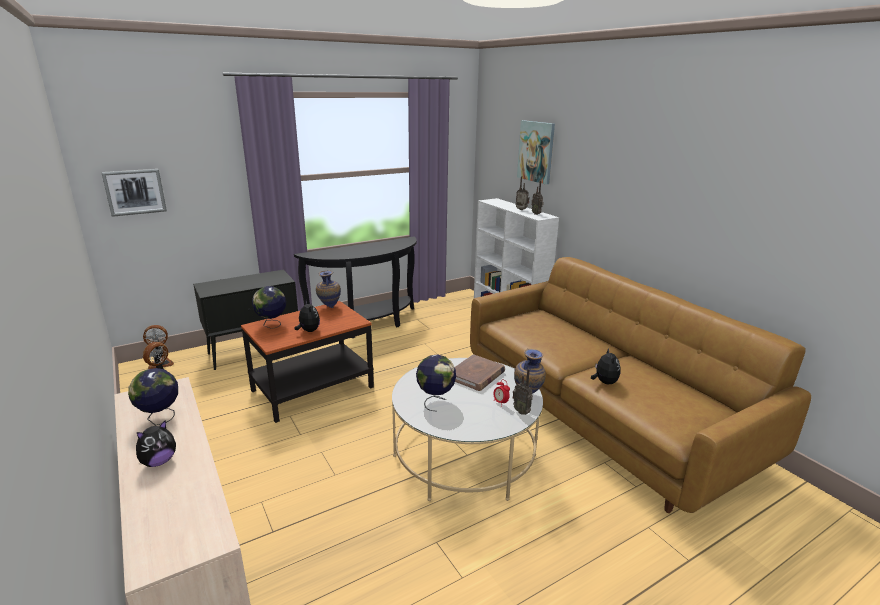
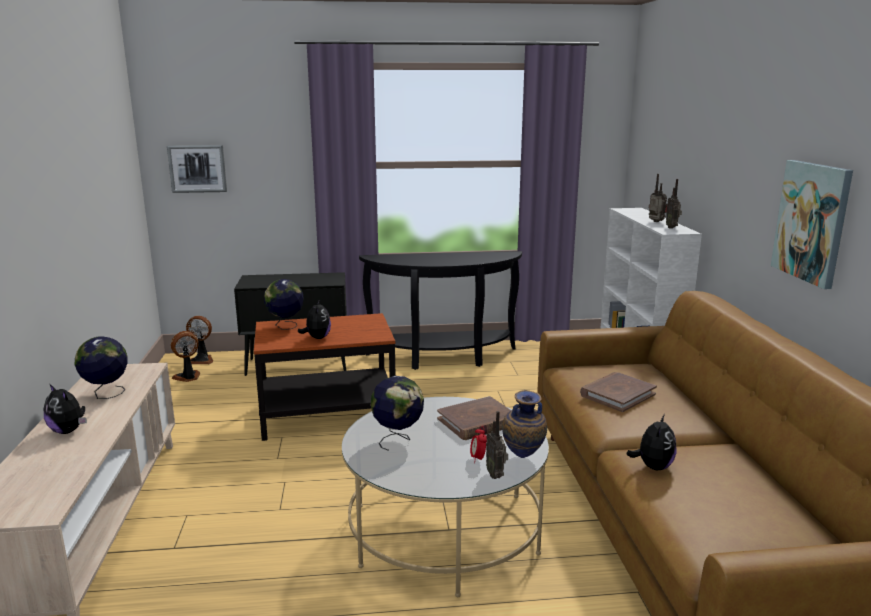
camera: 25 degrees right, 5 degrees down
plush toy [136,421,176,467] -> plush toy turned 60 degrees clockwise [44,384,87,434]
vase [316,270,341,308] -> none
picture [517,120,555,185] -> picture moved to [771,160,853,289]
none -> brown book [580,372,657,412]

